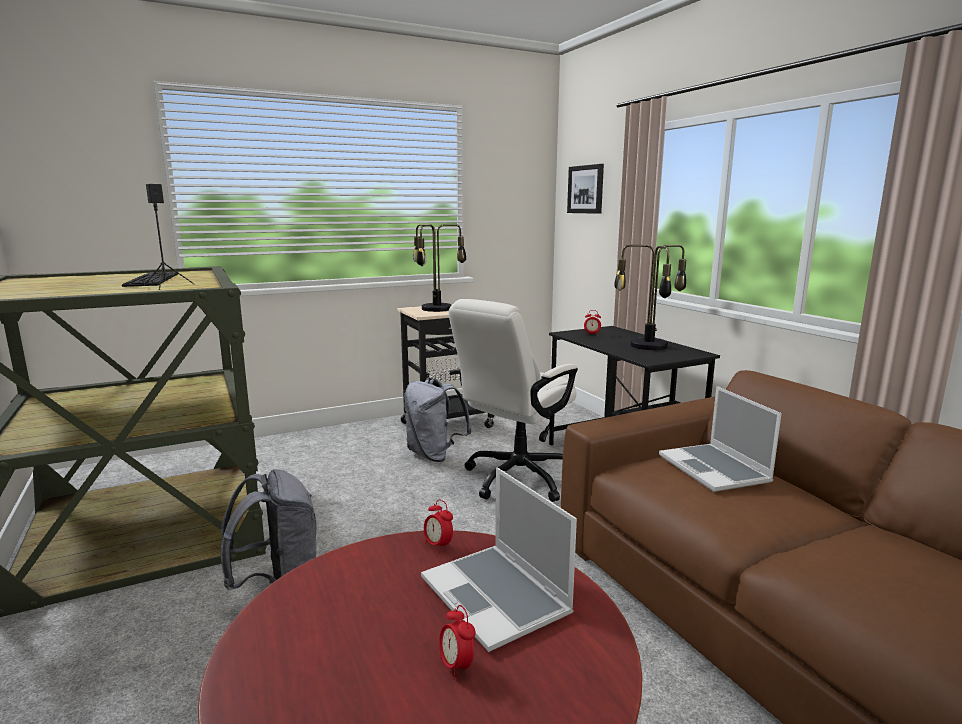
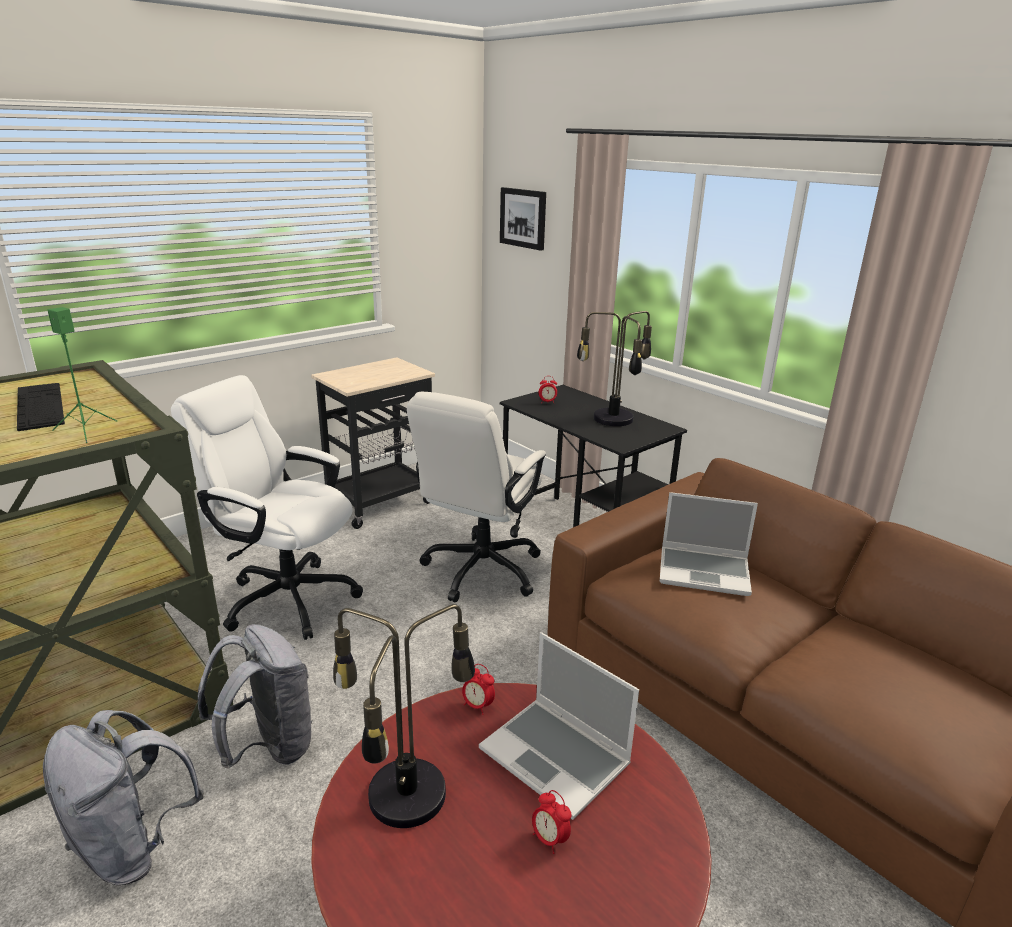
camera: 15 degrees left, 10 degrees up
black speaker [144,184,194,290] -> green speaker [48,307,117,443]
grey backpack [404,378,472,462] -> grey backpack moved to [43,710,204,885]
table lamp [413,224,466,312] -> table lamp moved to [333,604,475,828]
laptop [659,386,782,492] -> laptop turned 45 degrees counterclockwise [660,492,758,596]
none -> white office chair [171,375,363,640]

